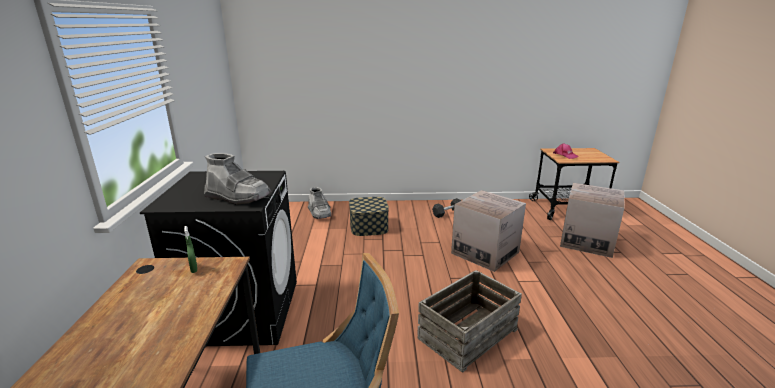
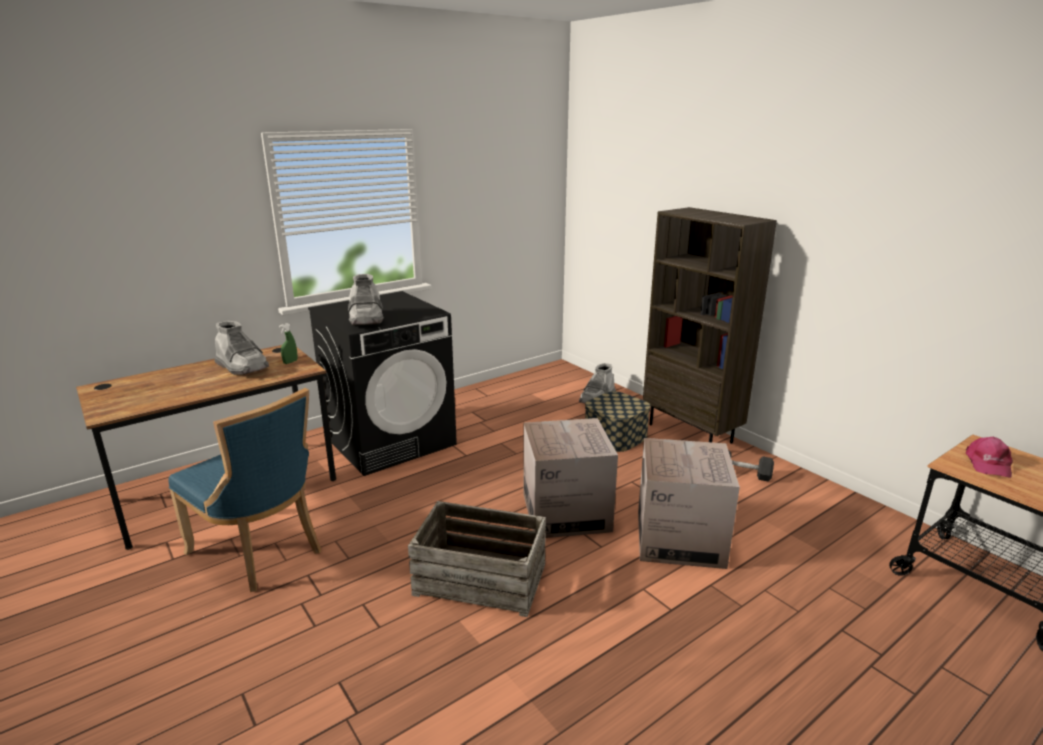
camera: 55 degrees right, 0 degrees up
cardboard box [560,183,625,258] -> cardboard box moved to [524,418,618,538]
none -> grey boot [214,321,269,375]
none -> brown bookcase [643,207,777,444]

